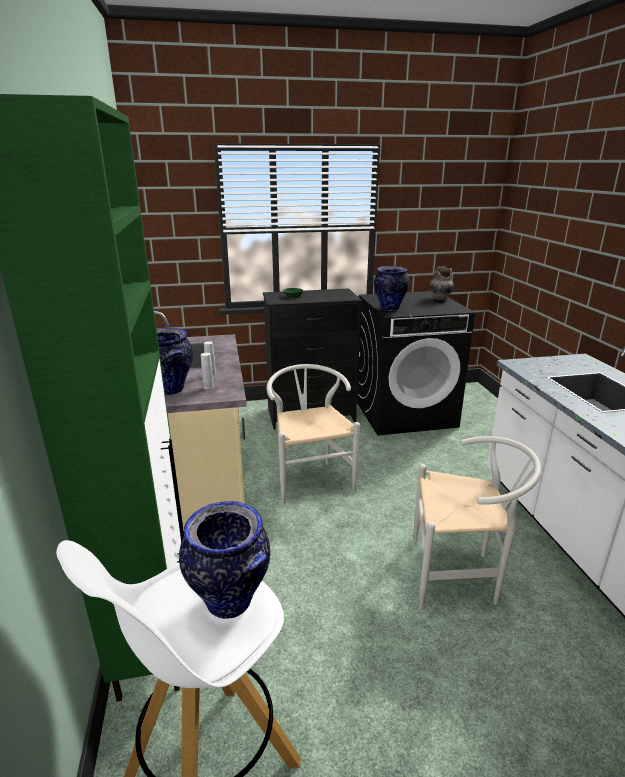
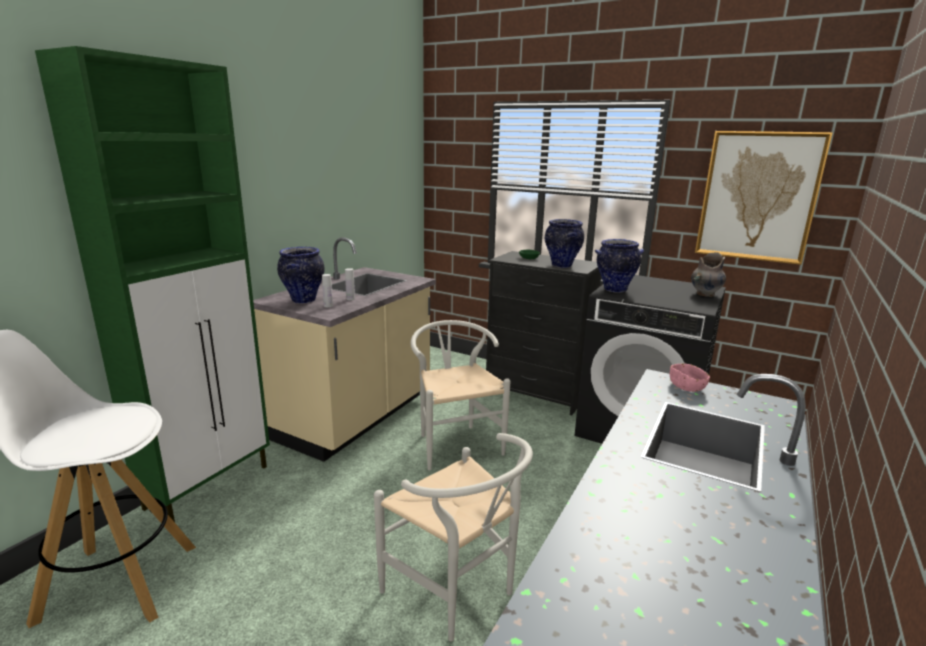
camera: 40 degrees right, 5 degrees down
vase [179,501,270,619] -> vase moved to [545,219,584,268]
white chair [267,364,360,505] -> white chair turned 45 degrees counterclockwise [411,320,511,470]
none -> pink bowl [670,364,710,392]
none -> picture [695,131,833,265]

